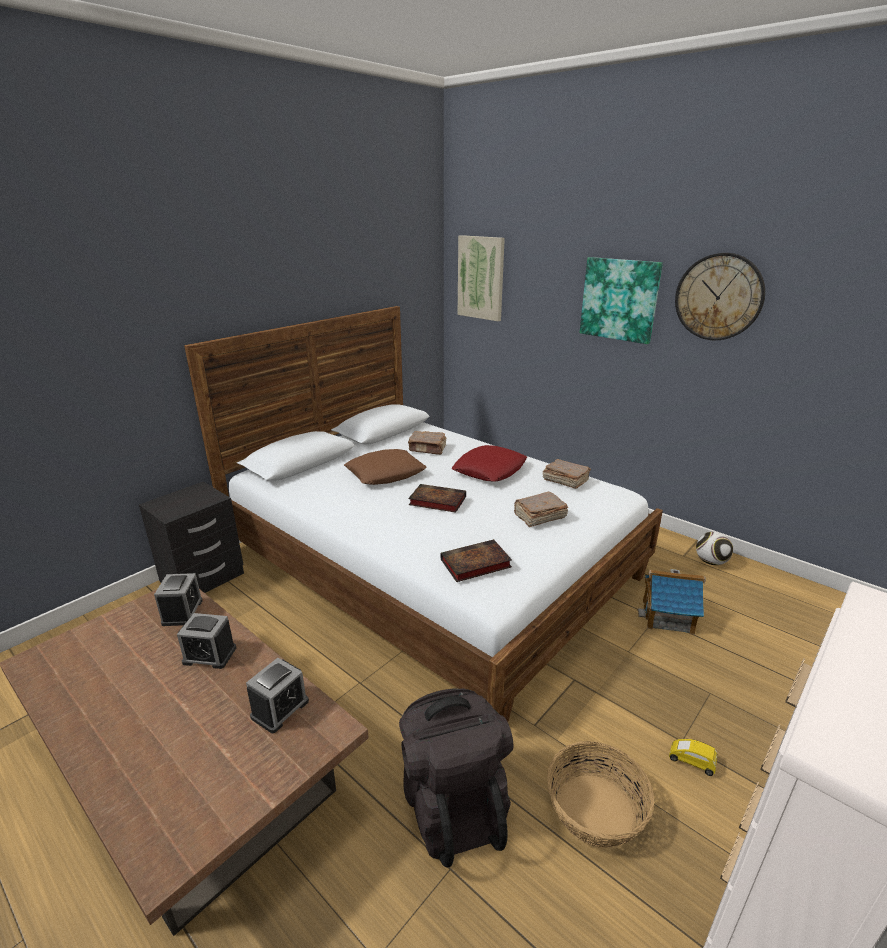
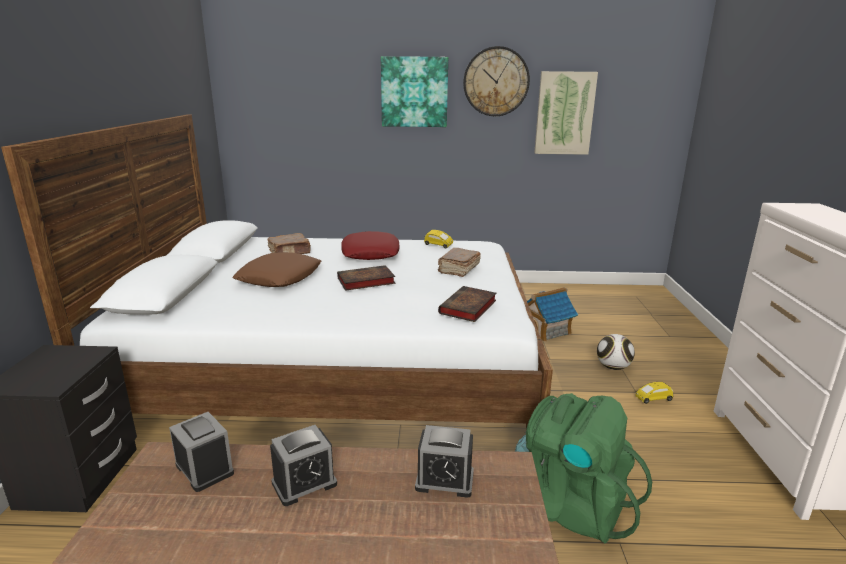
camera: 40 degrees left, 5 degrees down
alarm clock [246,658,309,733] -> alarm clock turned 105 degrees clockwise [415,425,474,498]
black backpack [399,689,513,868] -> green backpack [515,393,652,543]
picture [458,235,505,321] -> picture moved to [534,71,598,155]
brown book [543,459,591,489] -> yellow toy car [424,230,453,249]
basket [547,741,654,848] -> none
football [696,531,733,565] -> football moved to [597,334,635,370]

